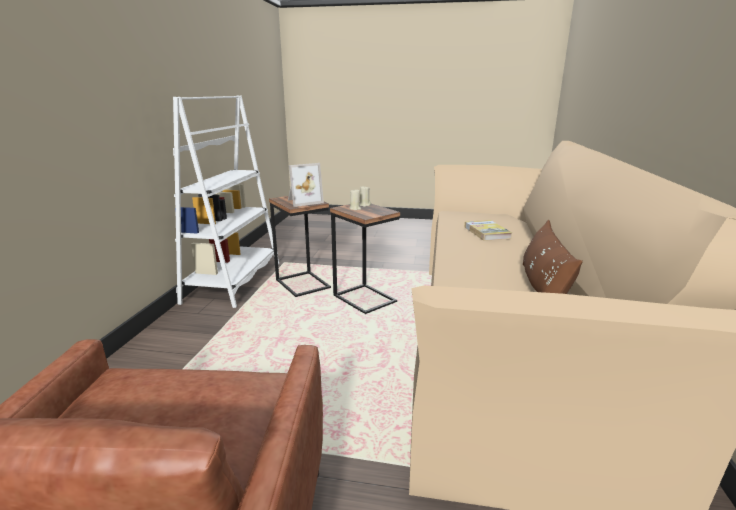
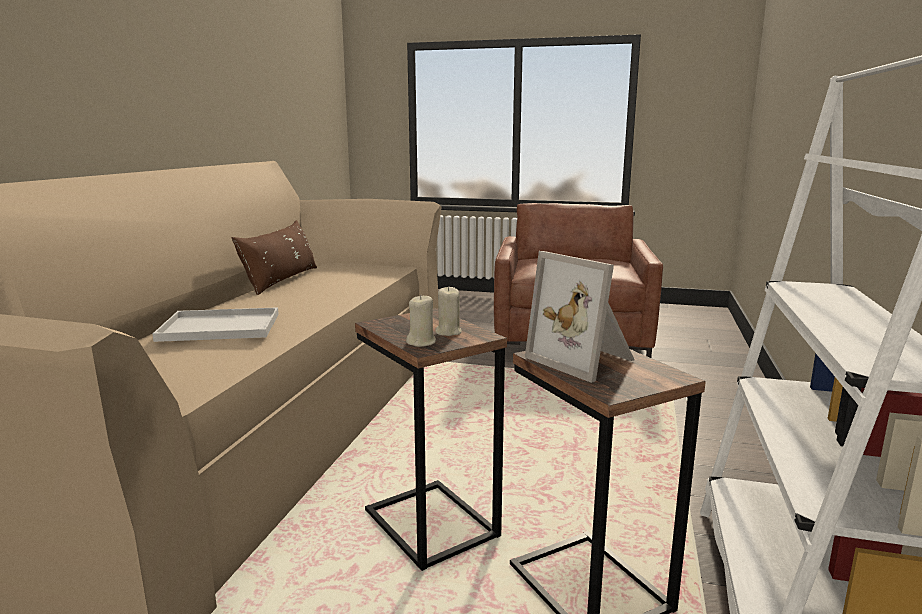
camera: 175 degrees left, 5 degrees down
picture frame [288,163,324,207] -> picture frame turned 105 degrees counterclockwise [525,251,634,383]
book [465,220,512,241] -> white tray [153,307,279,342]

